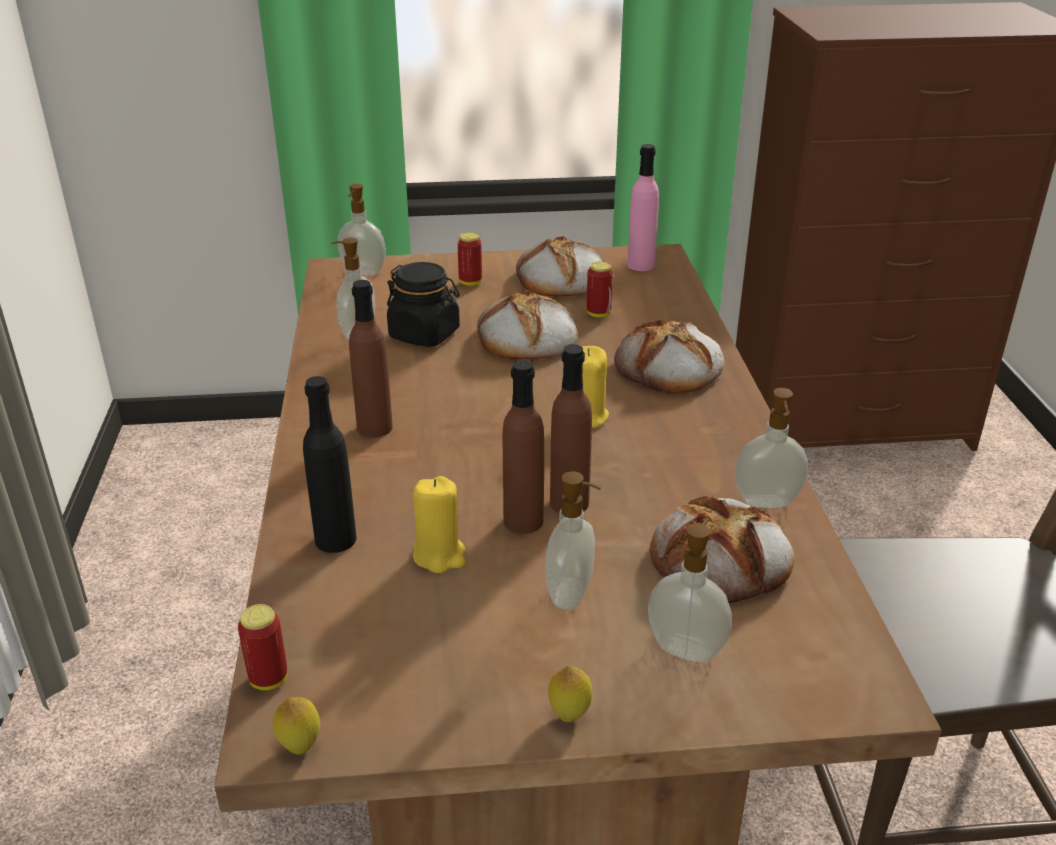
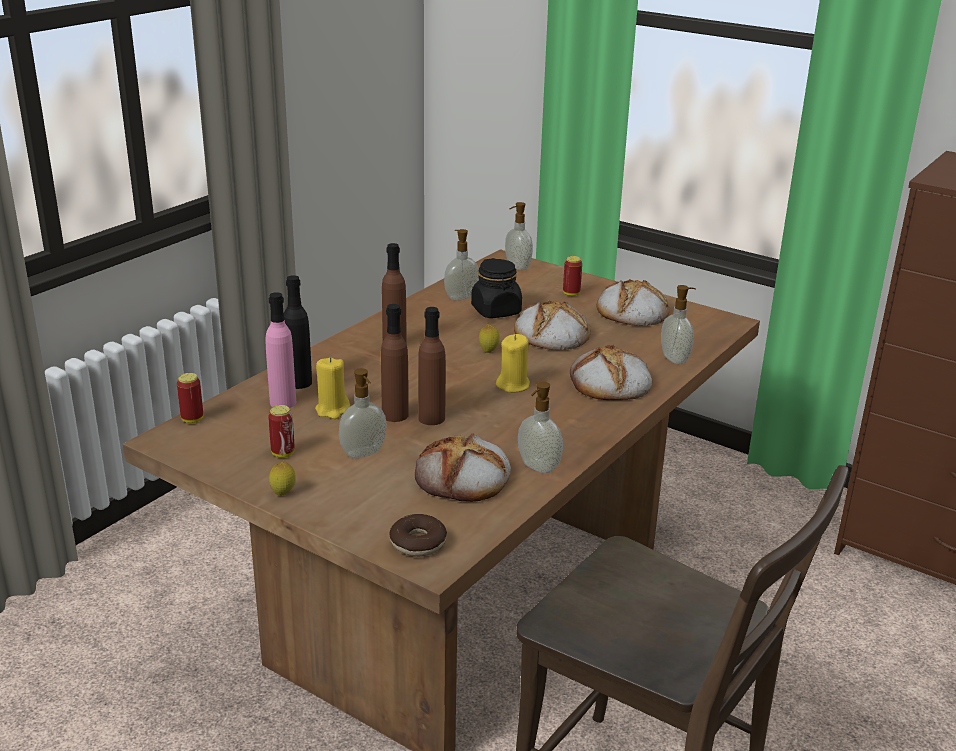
camera: 40 degrees right, 5 degrees down
lemon [273,697,320,755] -> lemon moved to [479,324,500,353]
can [587,261,613,317] -> can moved to [268,405,295,458]
pink bottle [627,144,659,271] -> pink bottle moved to [265,292,296,408]
soap dispenser [648,518,732,662] -> soap dispenser moved to [661,285,696,364]
none -> donut [389,514,447,557]

